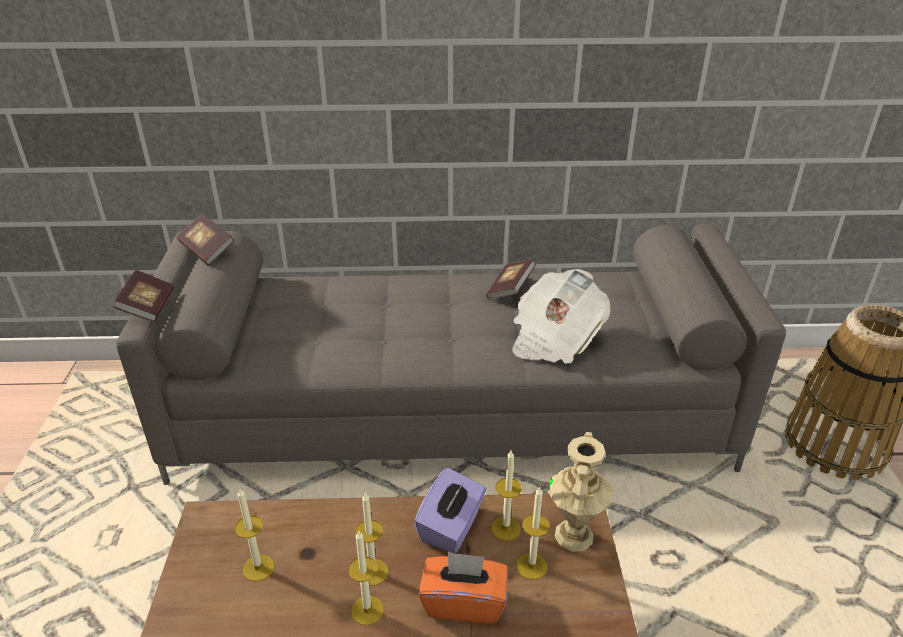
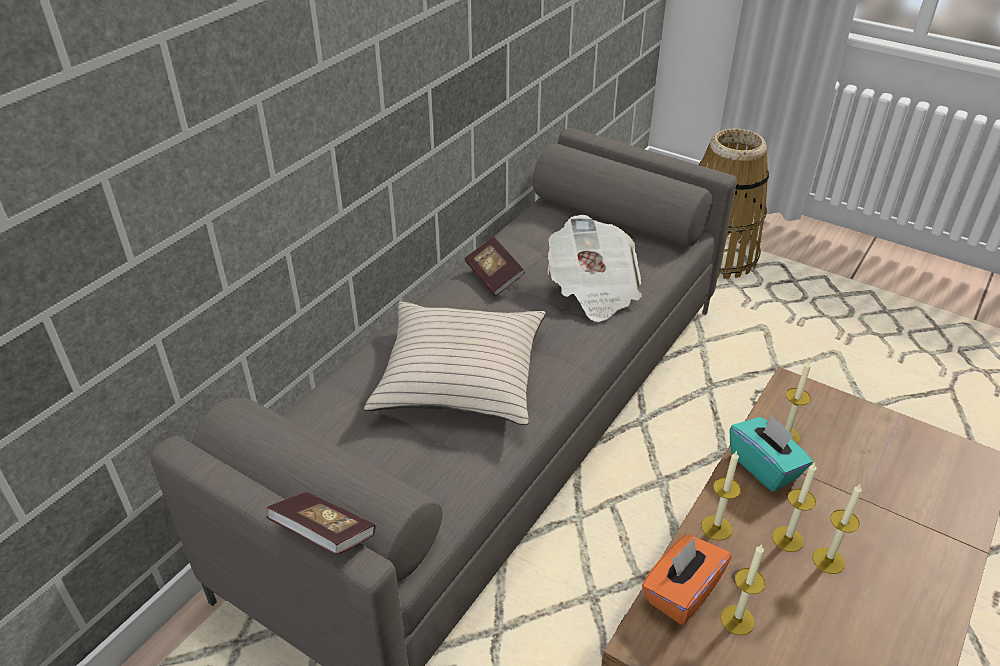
camera: 55 degrees left, 5 degrees up
book [176,214,234,265] -> none
purple tissue box [414,468,486,554] -> turquoise tissue box [729,414,813,492]
orange tissue box [418,552,508,624] -> orange tissue box moved to [642,534,732,625]
candle [516,486,550,580] -> candle moved to [701,451,741,541]
beige vase [548,432,613,552] -> none
none -> beige pillow [364,302,545,425]

